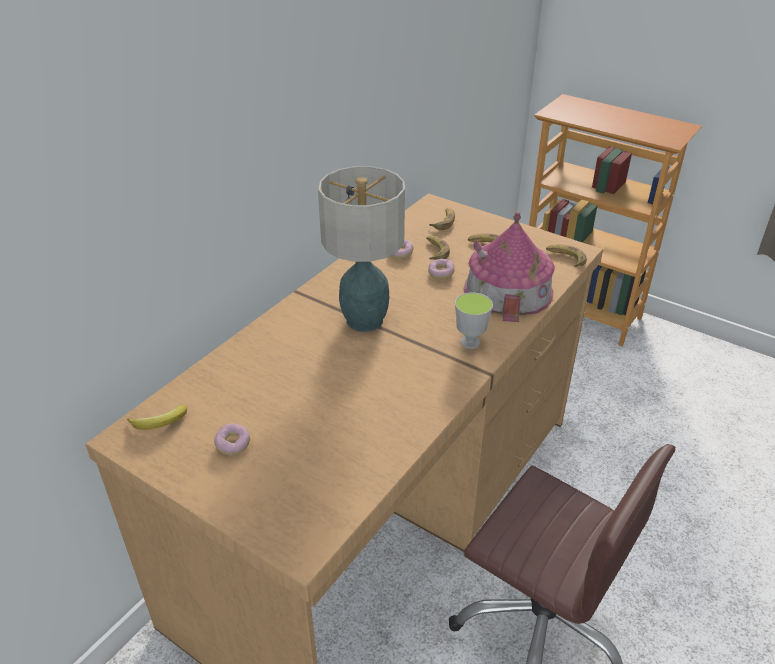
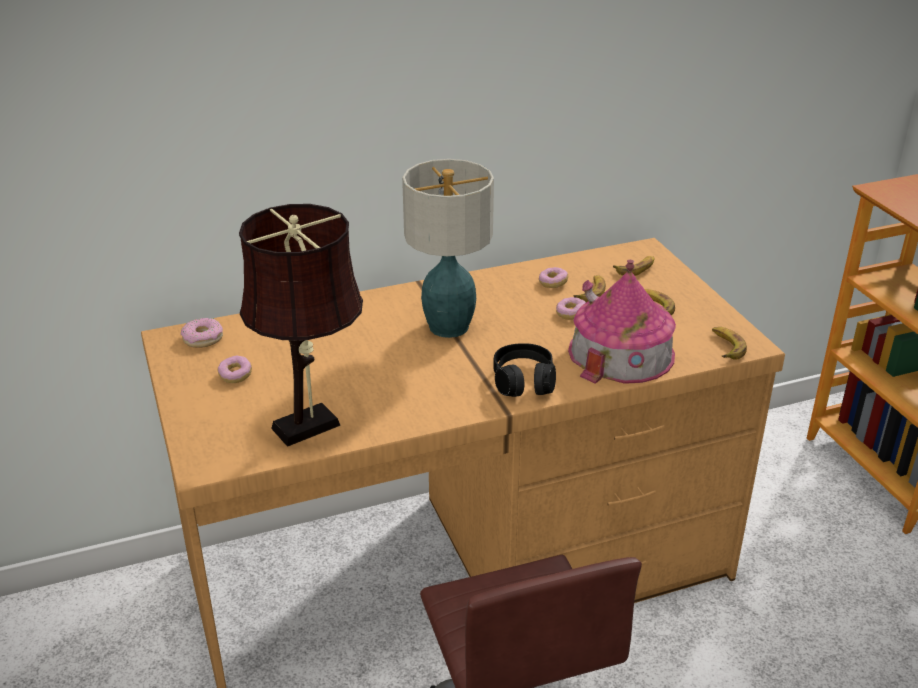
camera: 35 degrees right, 5 degrees down
banana [127,405,187,430] -> donut [181,318,223,348]
cup [455,293,493,349] -> black headphones [494,343,556,397]
none -> brown table lamp [239,204,363,447]

